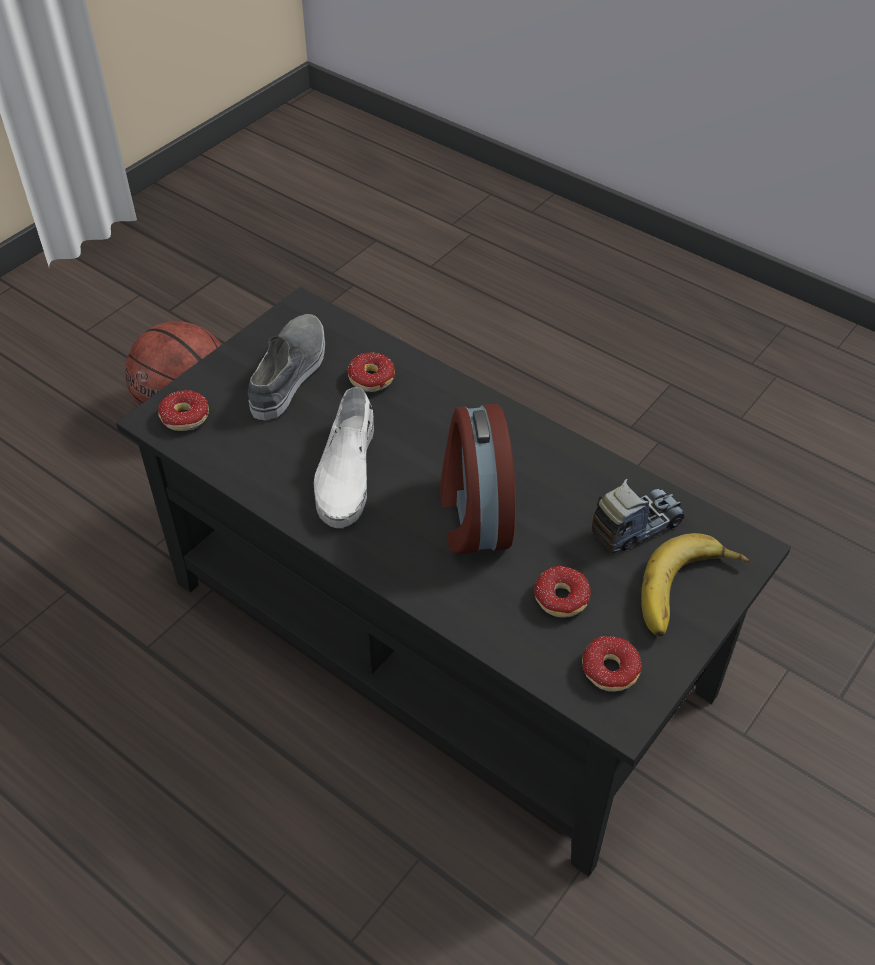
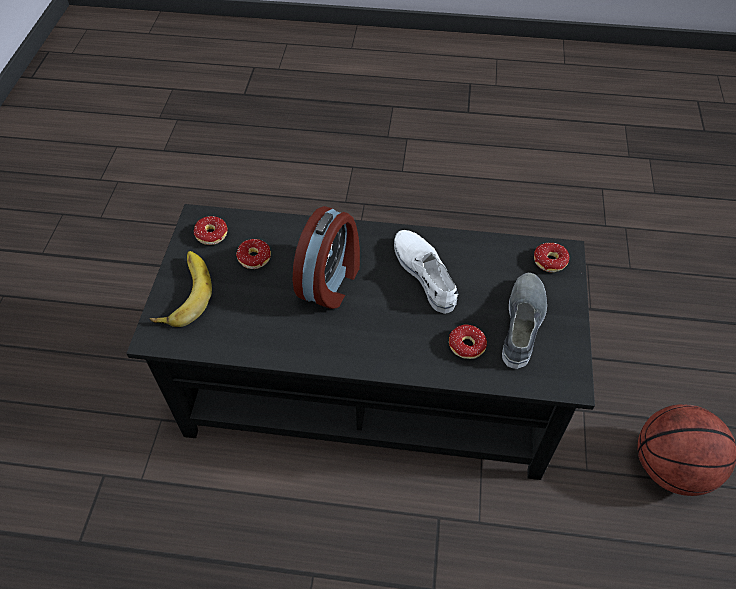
camera: 150 degrees right, 5 degrees up
grey shoe [248,314,325,420] -> grey shoe turned 150 degrees counterclockwise [502,273,547,369]
alarm clock [439,404,516,554] -> alarm clock turned 60 degrees clockwise [293,206,360,309]
toy truck [591,479,684,553] -> none

